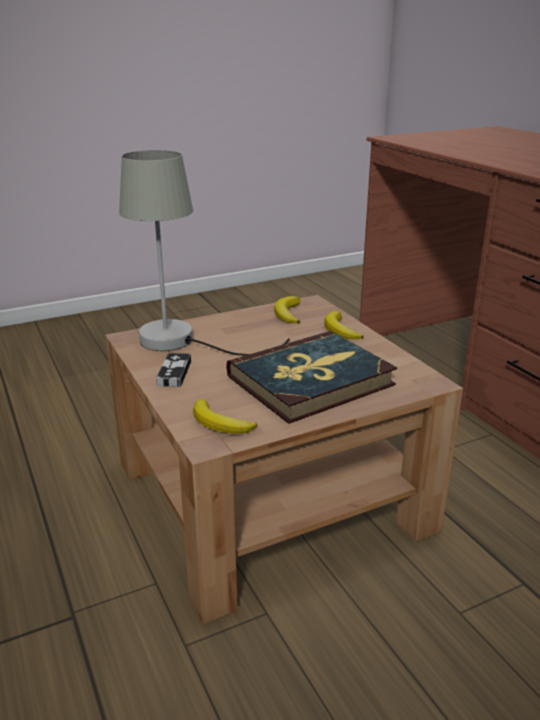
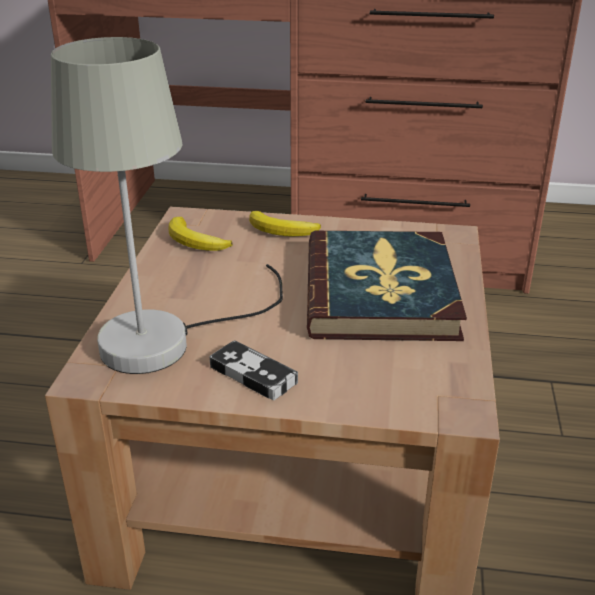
camera: 55 degrees left, 5 degrees up
banana [193,399,257,434] -> none

